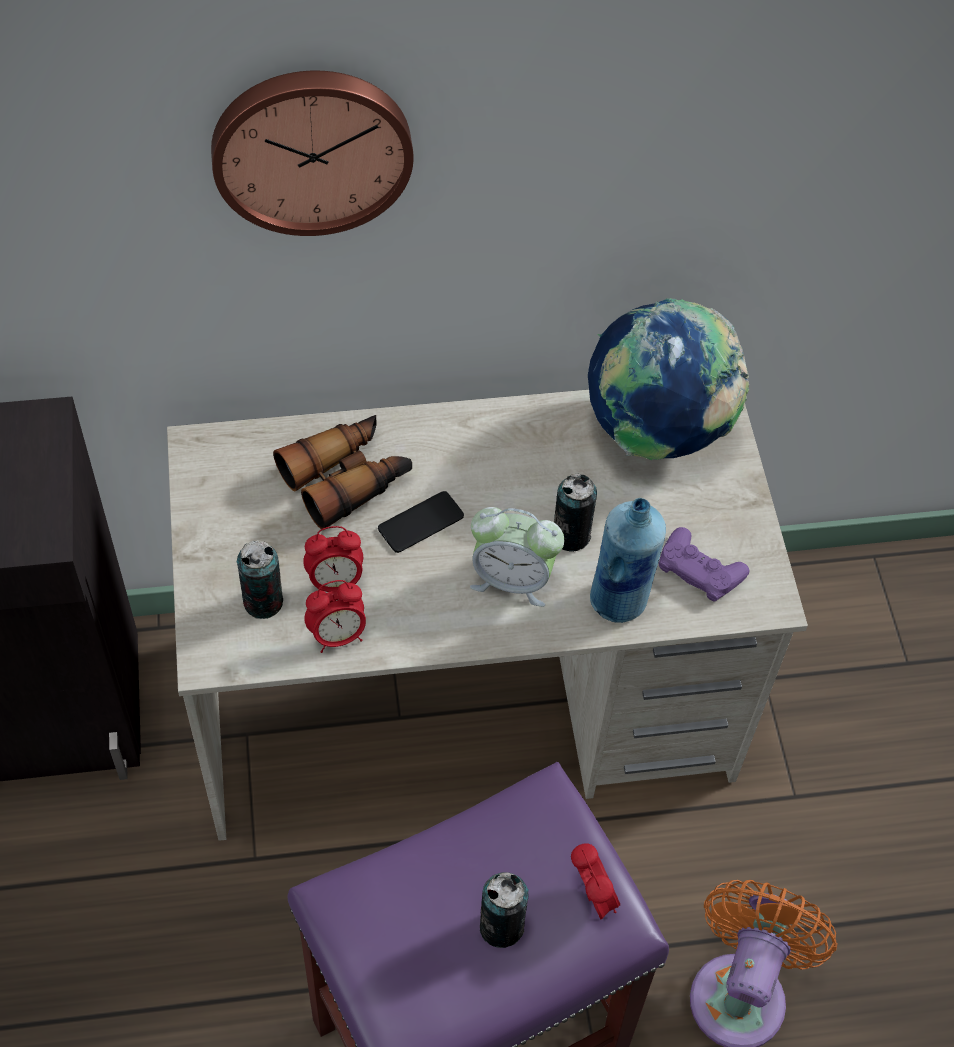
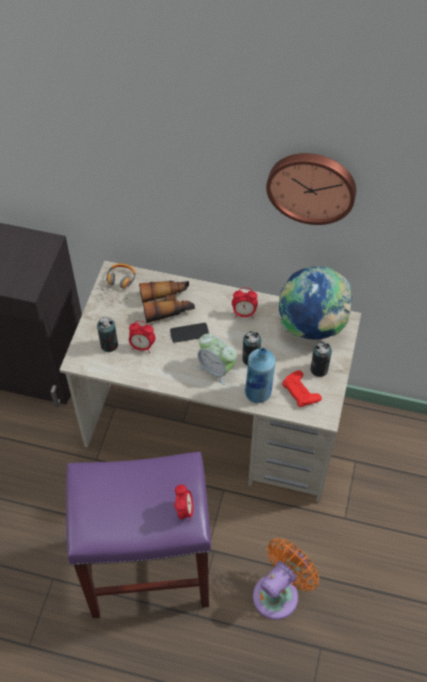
camera: 25 degrees right, 0 degrees up
wall clock [211,71,414,236] -> wall clock moved to [266,153,356,225]
alarm clock [304,580,366,653] -> alarm clock moved to [232,287,258,319]
can [480,872,529,948] -> can moved to [310,342,332,377]
purple game controller [658,527,750,602] -> red game controller [282,370,322,407]
none -> headphones [91,264,136,303]

